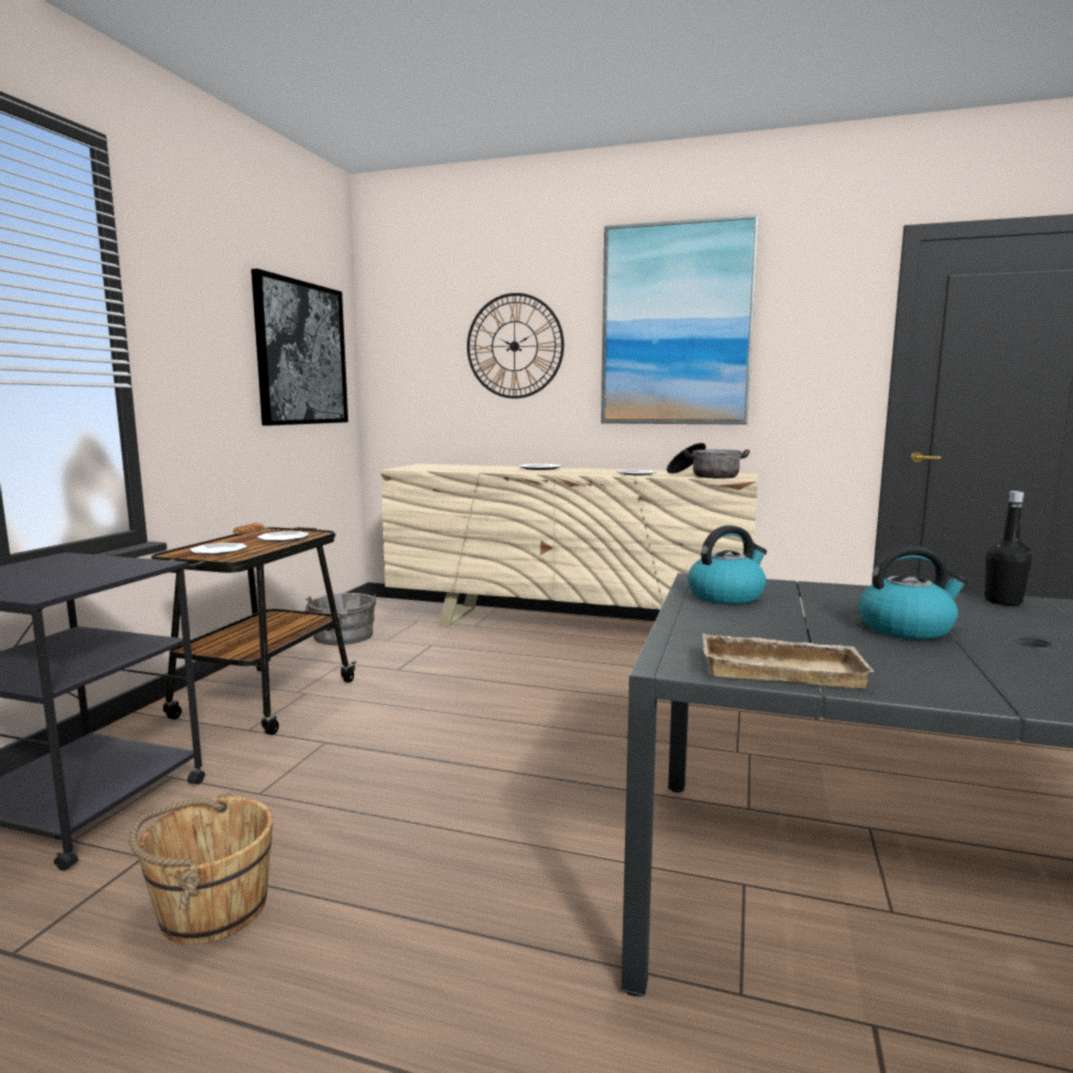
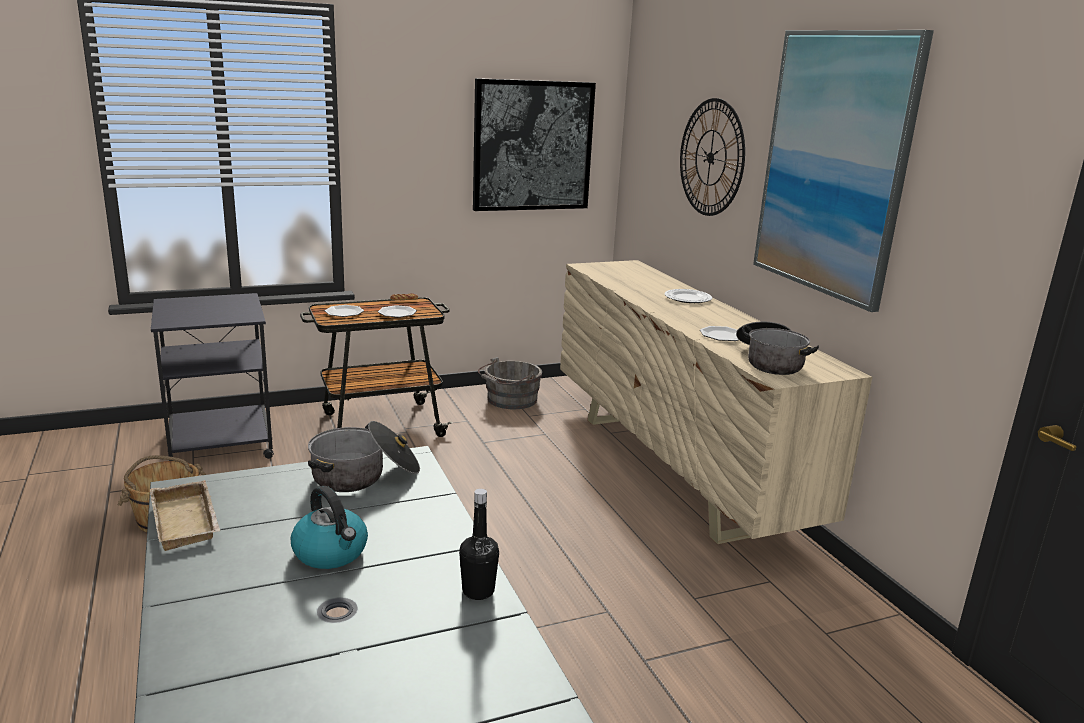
camera: 50 degrees right, 10 degrees up
kettle [688,525,767,605] -> cooking pot [308,421,420,492]

